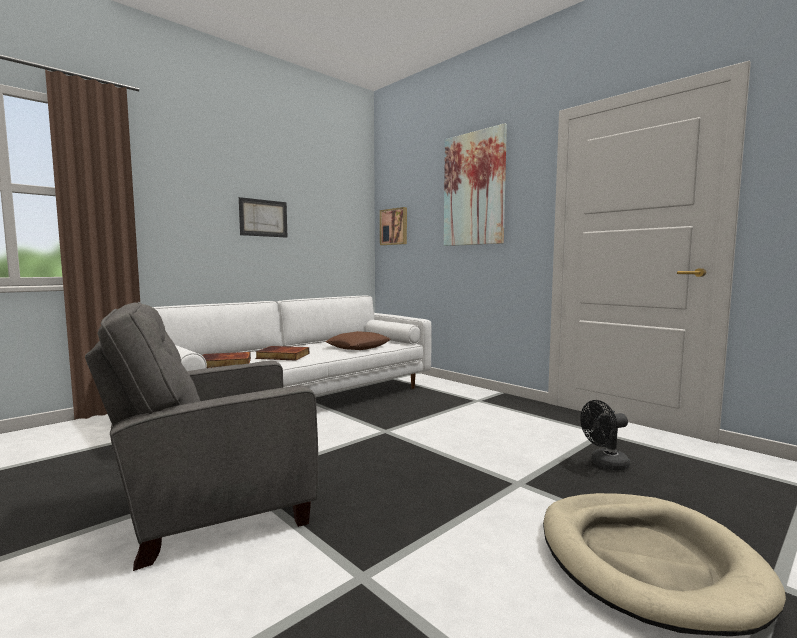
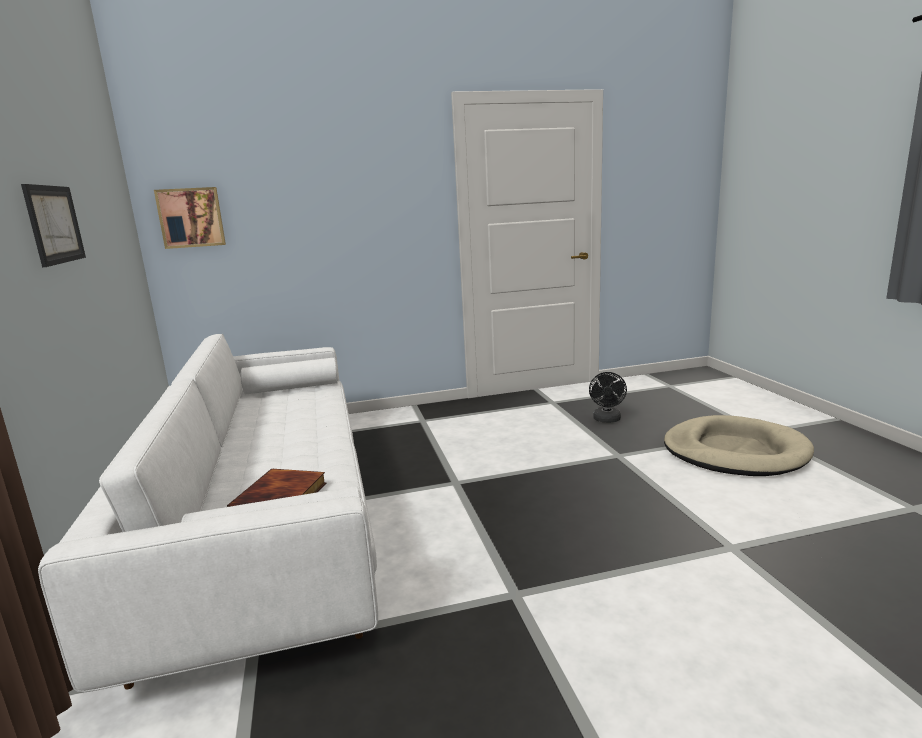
camera: 60 degrees left, 10 degrees up
grey armchair [85,302,318,571] -> none
book [256,346,309,360] -> none
brown pillow [326,331,390,350] -> none
picture [444,123,507,246] -> none

